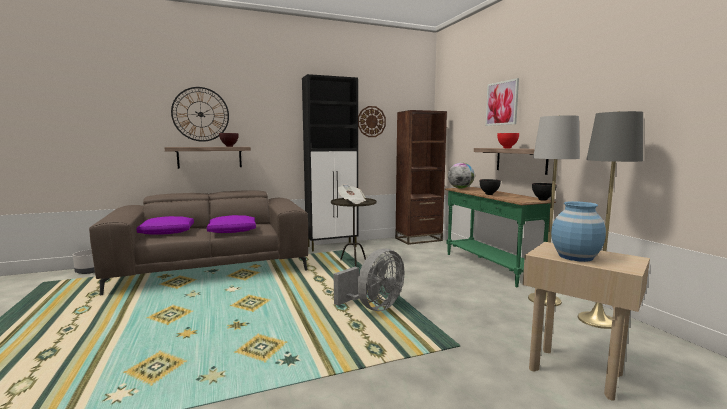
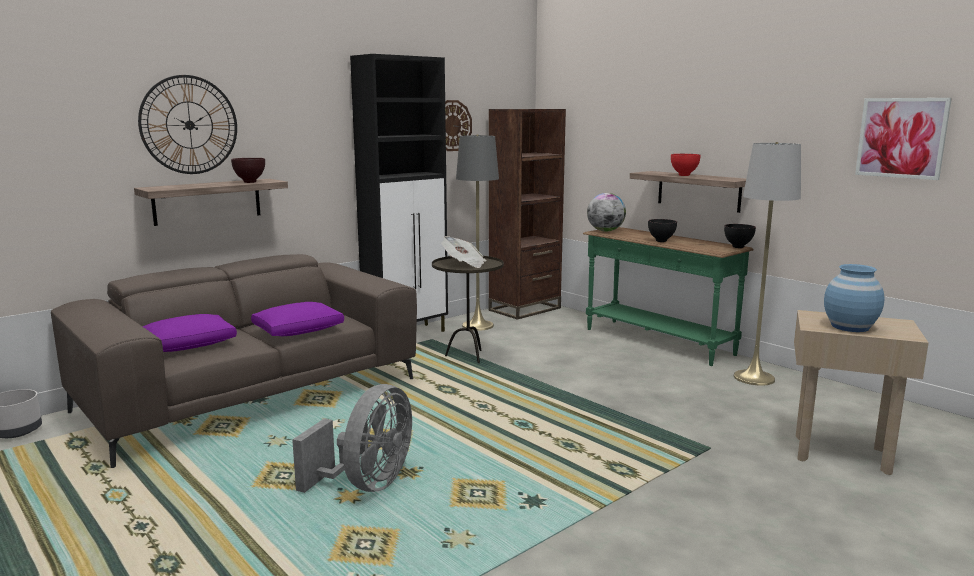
camera: 20 degrees left, 5 degrees up
grey fan [334,248,404,311] -> grey fan moved to [292,384,412,493]
picture [485,78,519,126] -> picture moved to [855,98,952,180]
grey floor lamp [578,111,643,329] -> grey floor lamp moved to [456,134,499,331]

